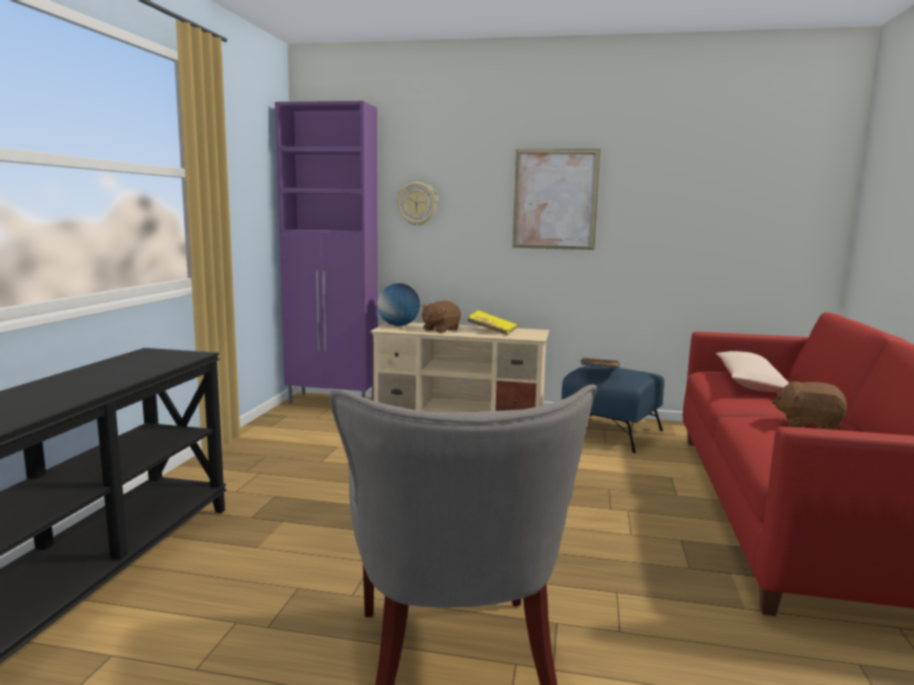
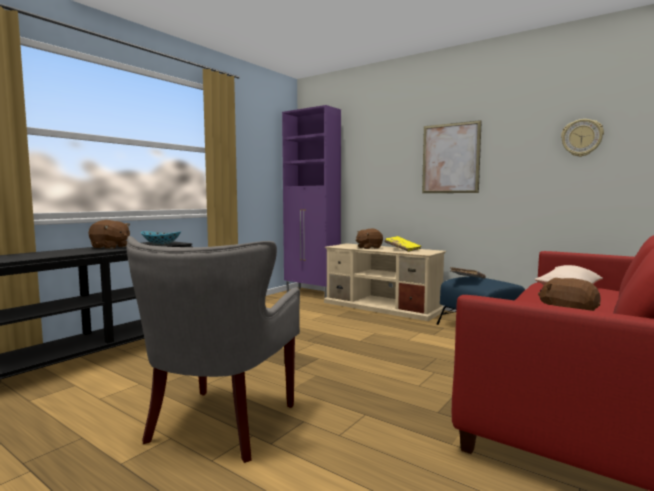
camera: 25 degrees right, 5 degrees down
globe [377,283,420,326] -> none
wall clock [397,182,438,226] -> wall clock moved to [561,119,604,157]
none -> brown plush toy [88,220,130,249]
none -> bowl [141,231,181,245]

